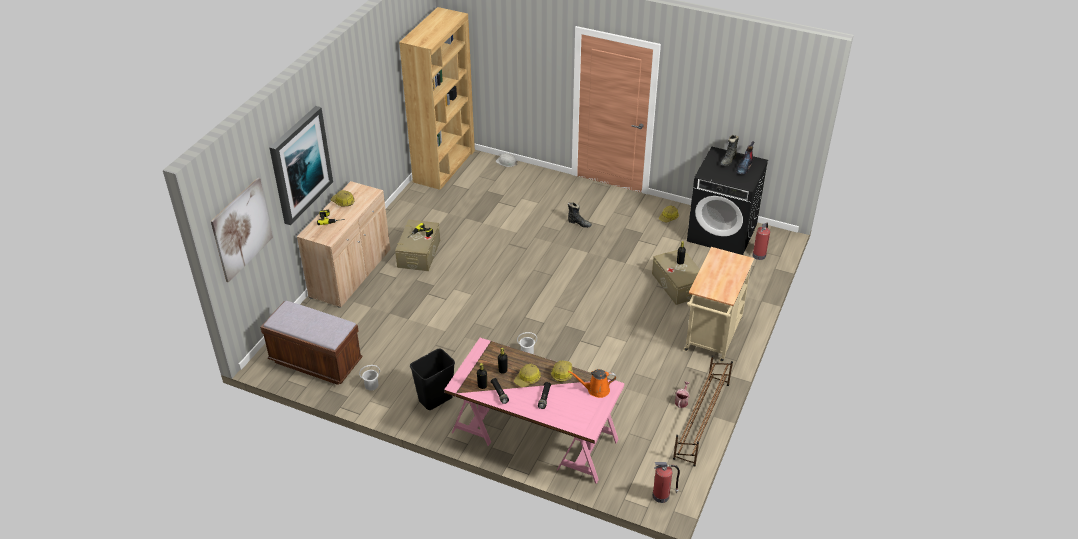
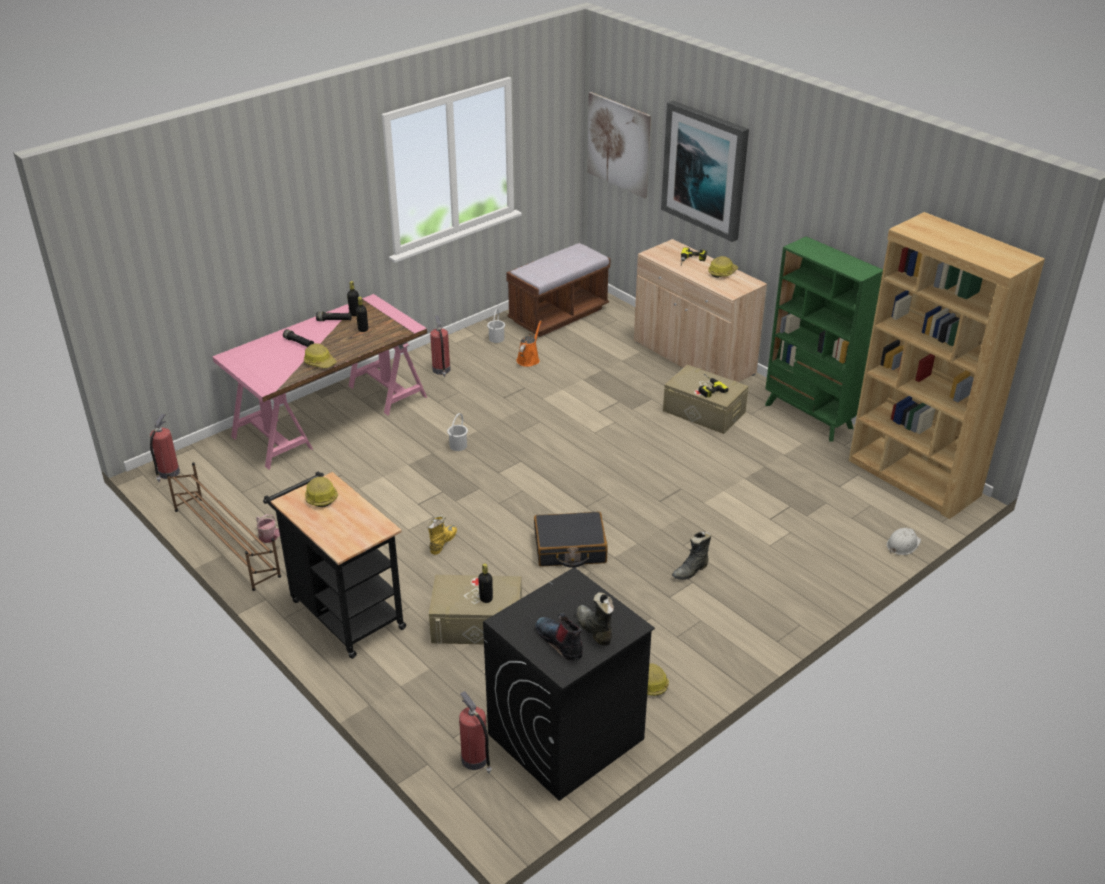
camera: 115 degrees right, 5 degrees down
black trash can [410,348,455,410] -> fire extinguisher [430,315,450,377]
hard hat [514,364,541,387] -> hard hat moved to [305,477,338,507]
orange watering can [568,369,616,398] -> orange watering can moved to [516,320,542,367]
beige cart [683,247,754,362] -> black cart [263,471,406,659]
none -> yellow boot [428,515,457,555]
none -> black suitcase [534,512,608,568]
none -> green bookcase [765,236,883,442]

